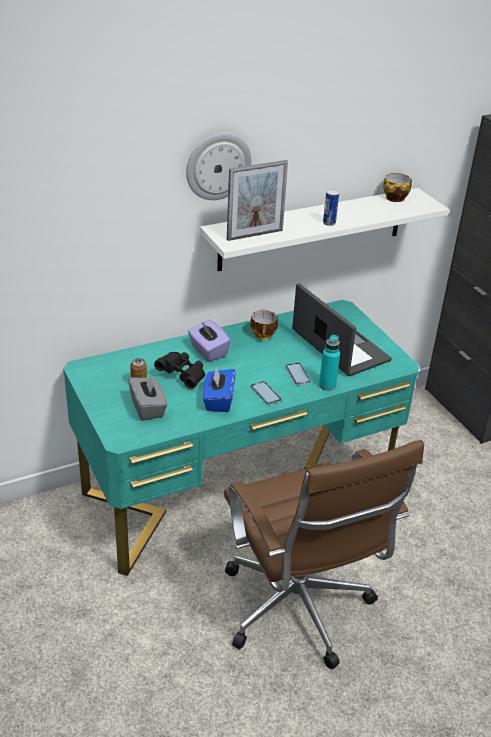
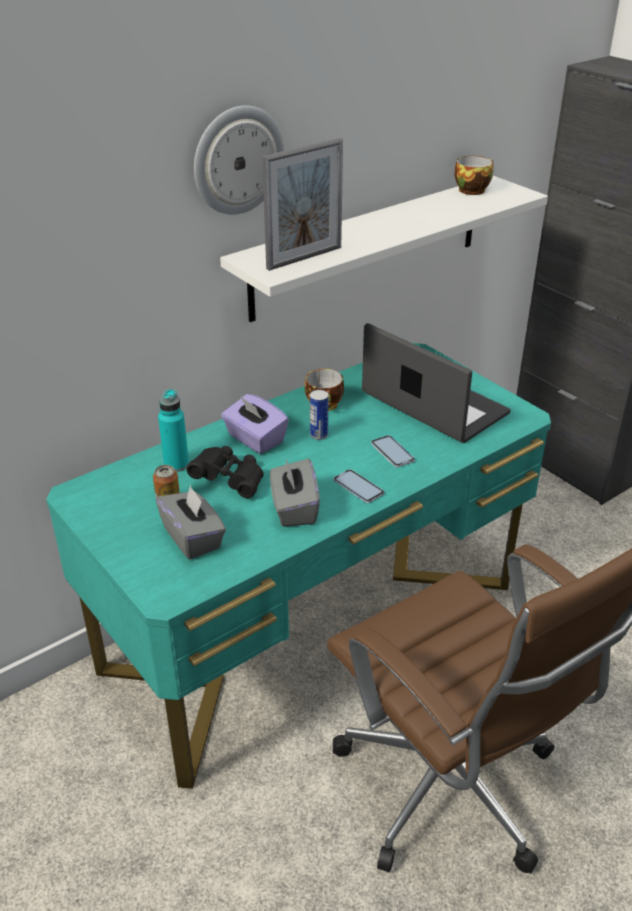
camera: 10 degrees left, 0 degrees up
blue tissue box [203,366,235,412] -> grey tissue box [270,459,320,527]
turquoise bottle [319,335,340,391] -> turquoise bottle moved to [158,389,189,472]
can [323,189,339,226] -> can moved to [310,390,329,440]

